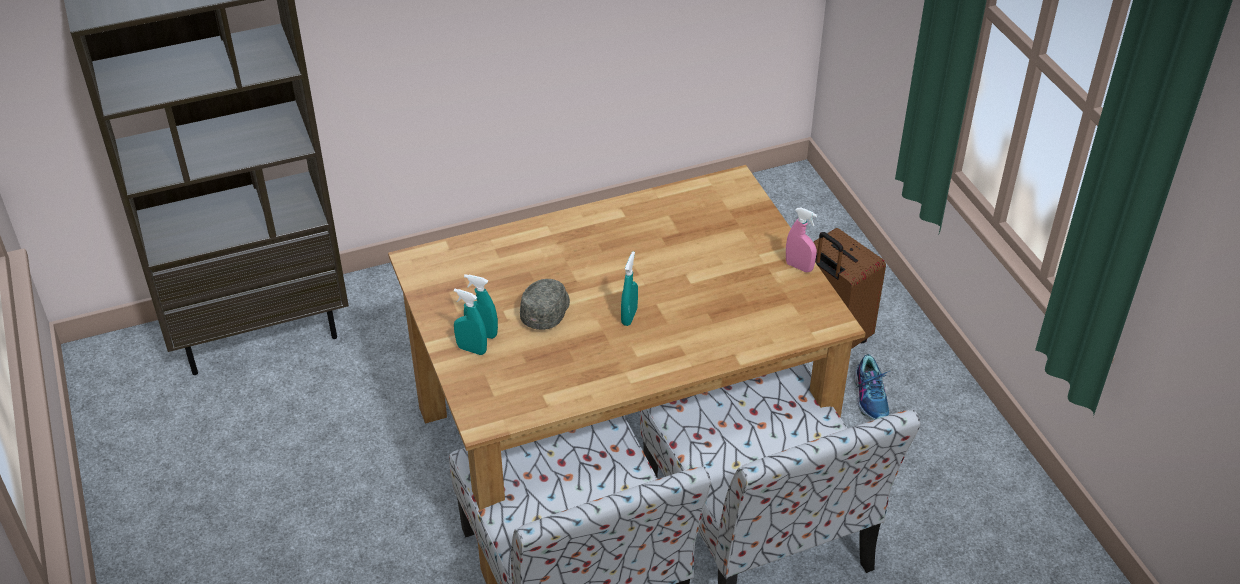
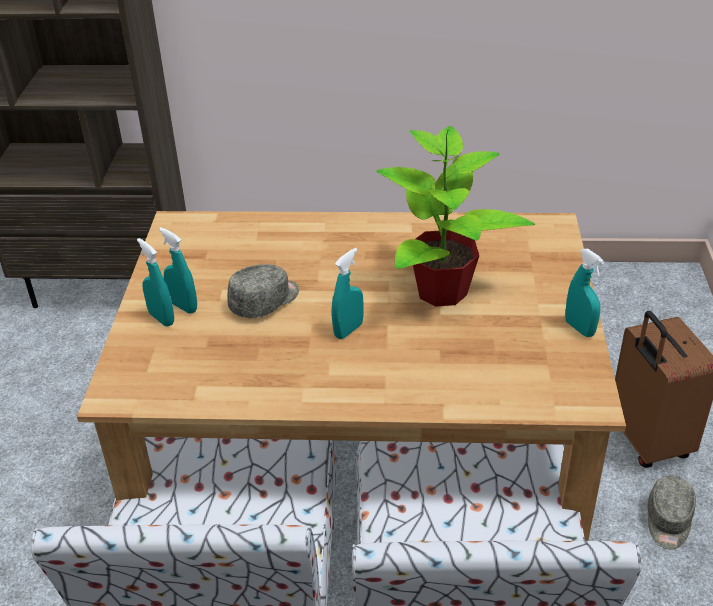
camera: 25 degrees right, 5 degrees down
pink spray bottle [786,207,817,272] -> turquoise spray bottle [565,249,604,337]
shoe [854,354,890,420] -> grey cap [648,475,696,549]
none -> potted plant [376,126,535,307]

